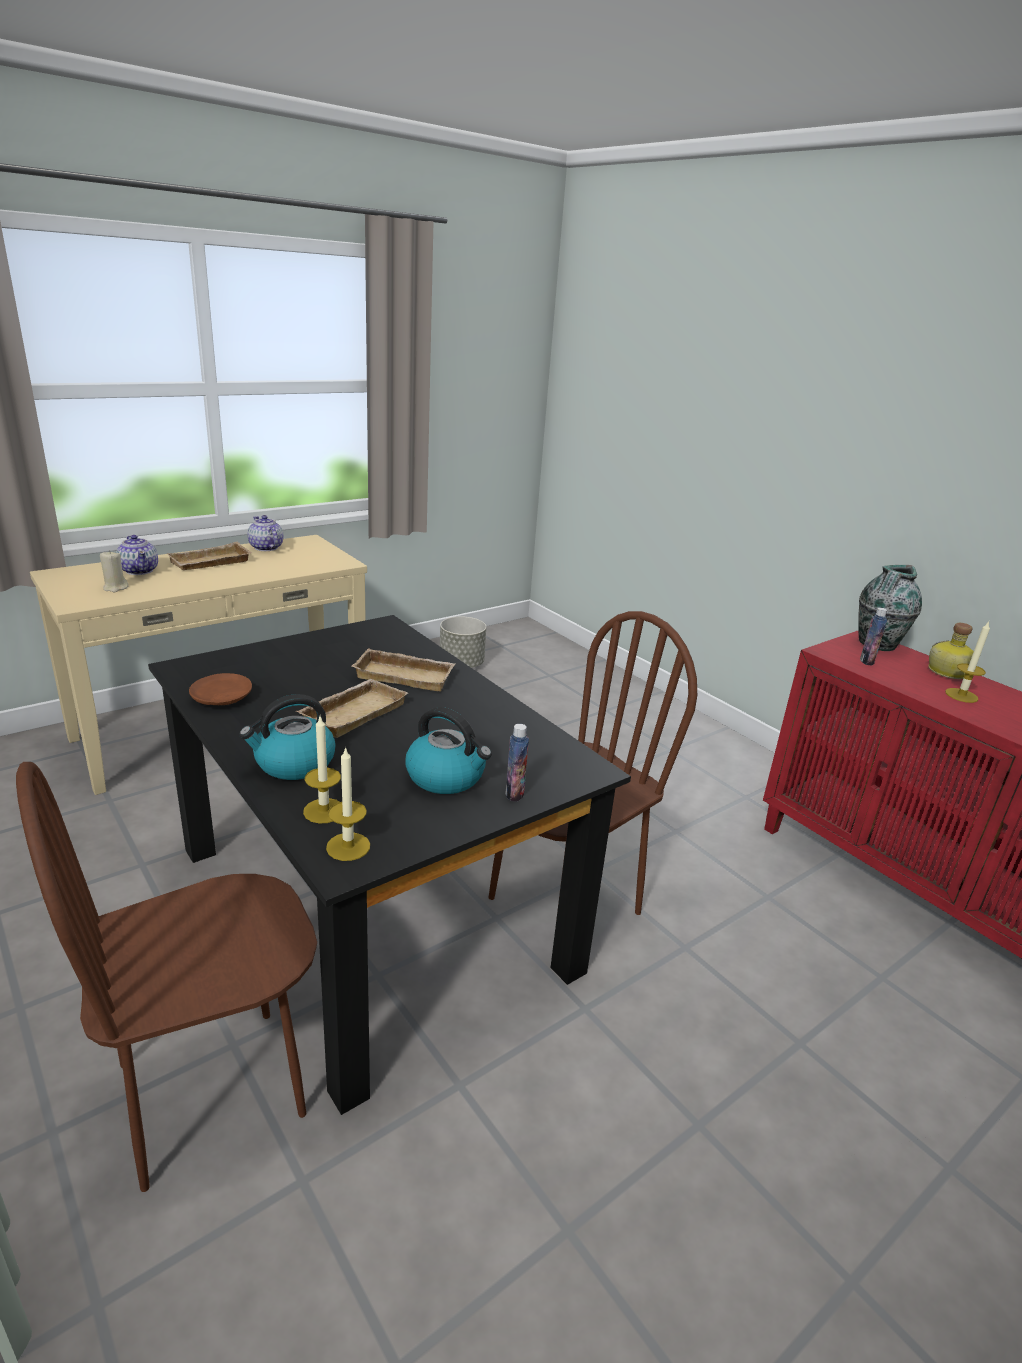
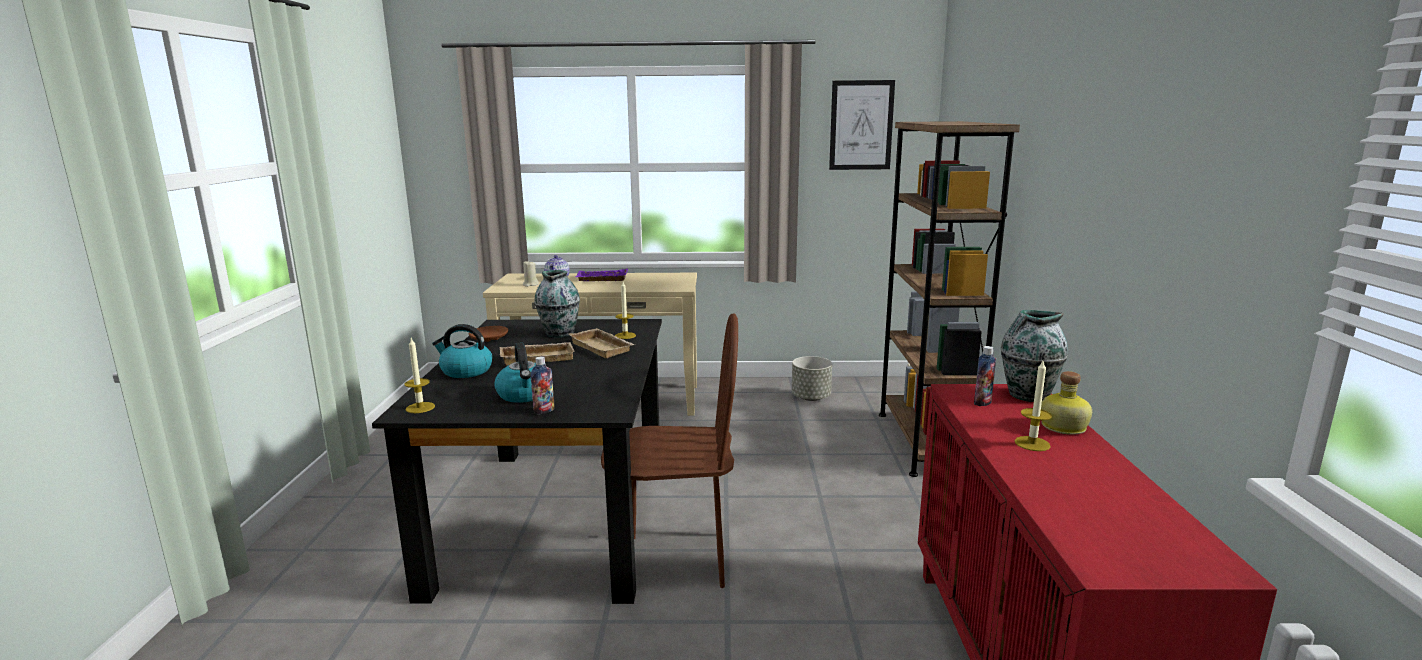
camera: 40 degrees right, 10 degrees down
brown chair [16,762,317,1192] -> none
beige tray [166,542,252,570] -> purple tray [576,269,628,281]
teapot [247,515,283,551] -> none
candle [303,716,341,823] -> candle moved to [615,282,636,339]
none -> vase [534,270,580,338]
none -> picture [829,80,895,170]
none -> brown bookcase [879,121,1020,477]

